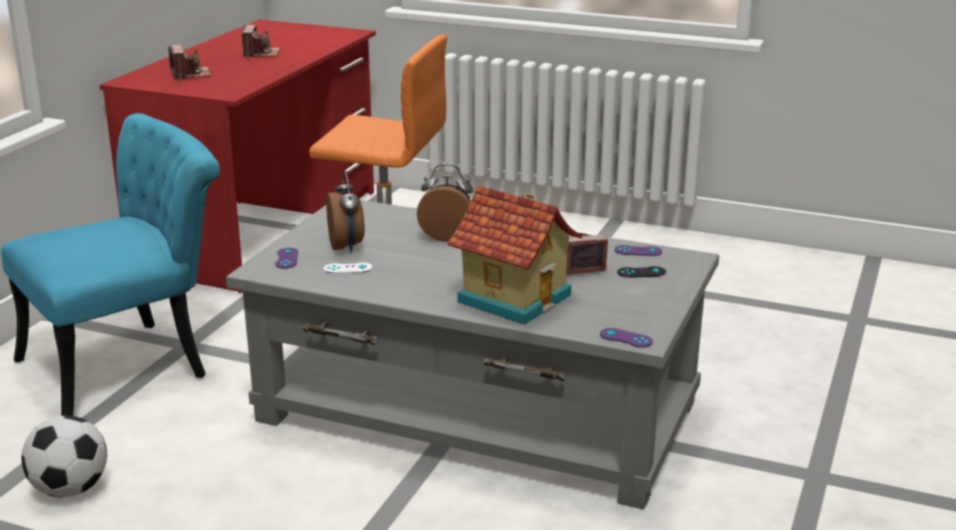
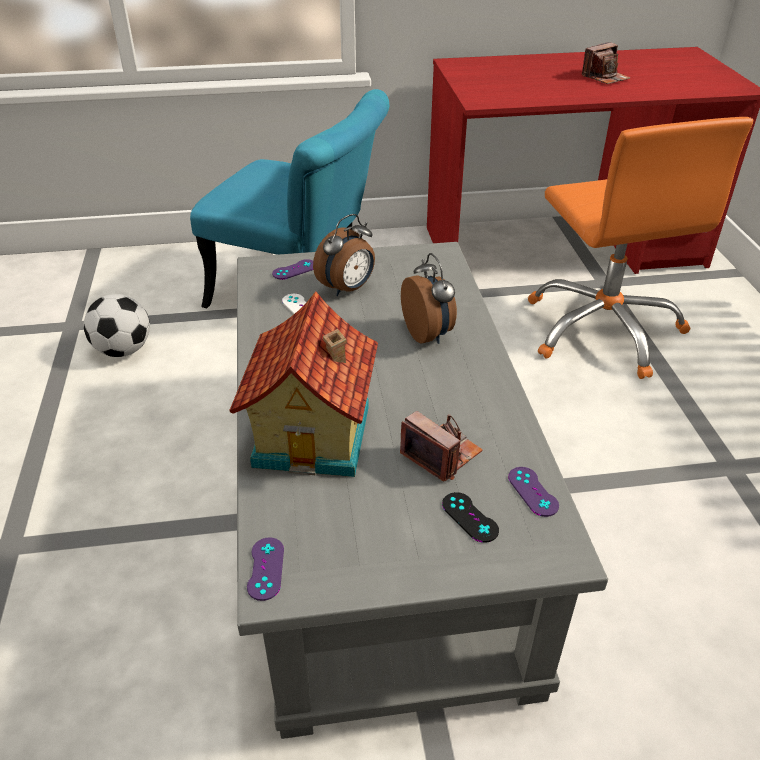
camera: 60 degrees right, 15 degrees up
camera [168,44,211,79] -> none

